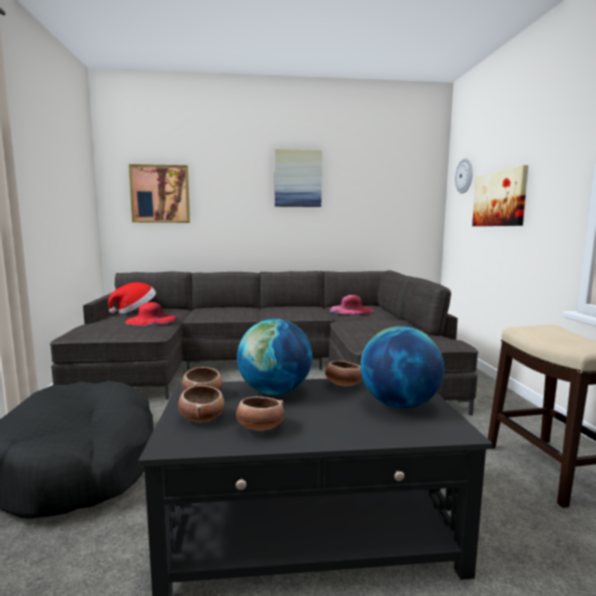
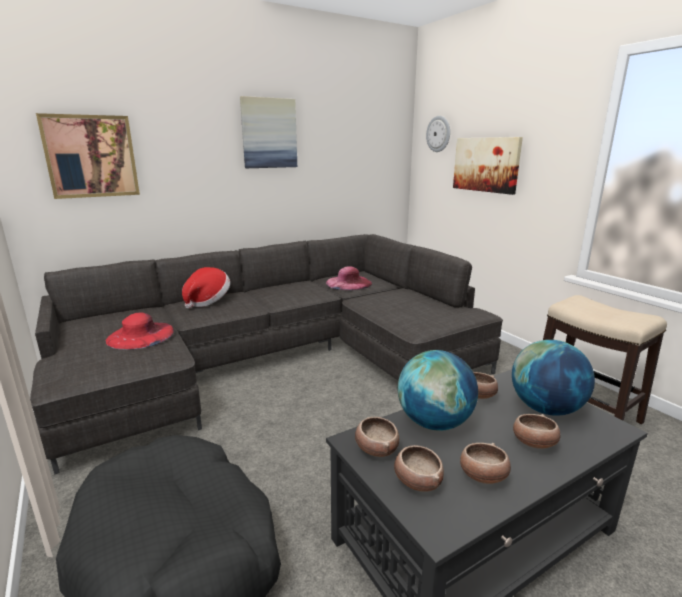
camera: 25 degrees left, 10 degrees up
hat [108,282,156,314] -> hat moved to [182,267,230,309]
none -> bowl [513,414,560,449]

